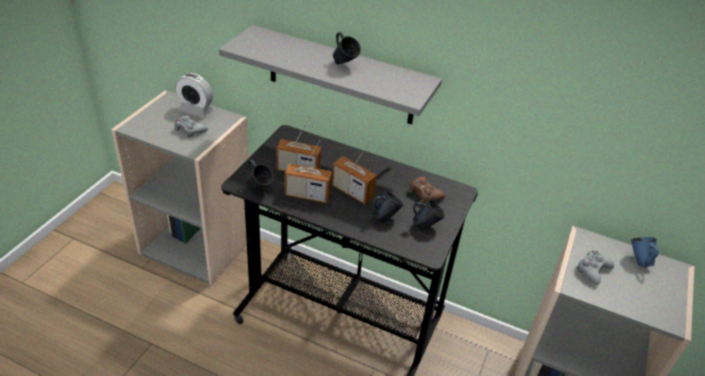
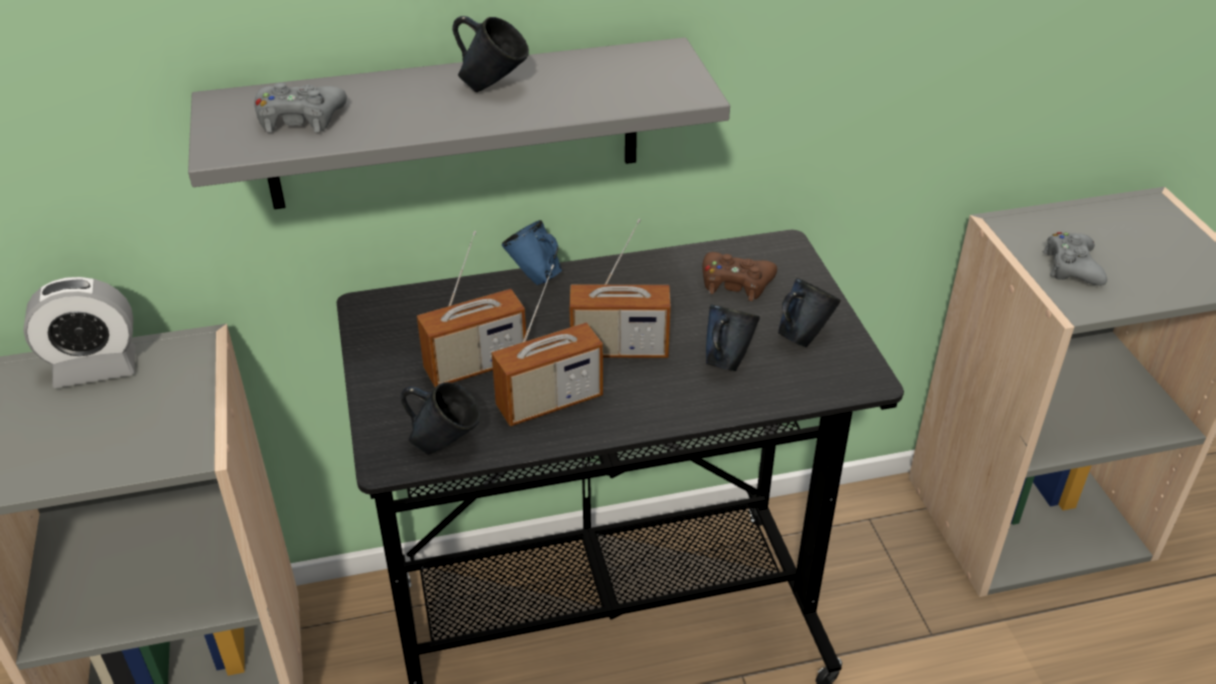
camera: 35 degrees left, 0 degrees up
grey game controller [174,115,208,138] -> grey game controller moved to [254,82,347,133]
blue mug [631,237,659,267] -> blue mug moved to [502,220,562,285]

